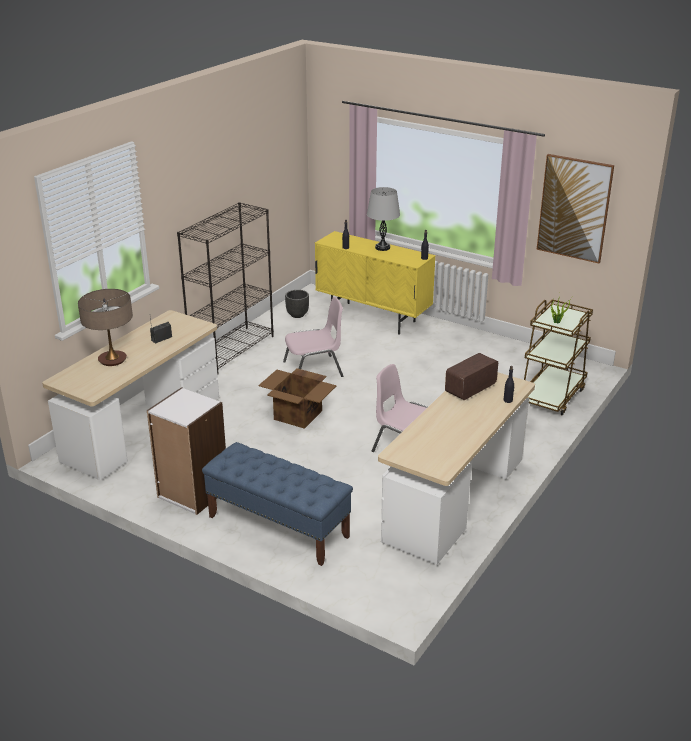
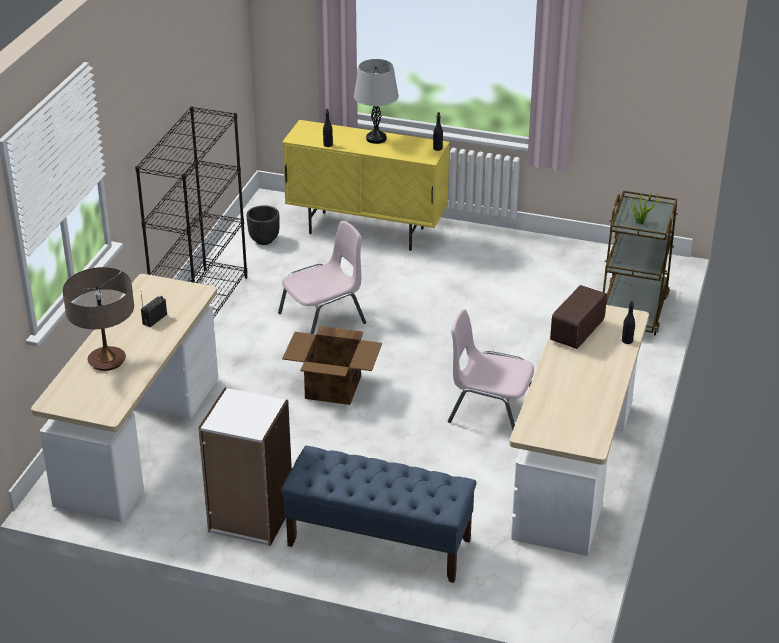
camera: 15 degrees left, 5 degrees up
picture [537,154,614,263] -> none

